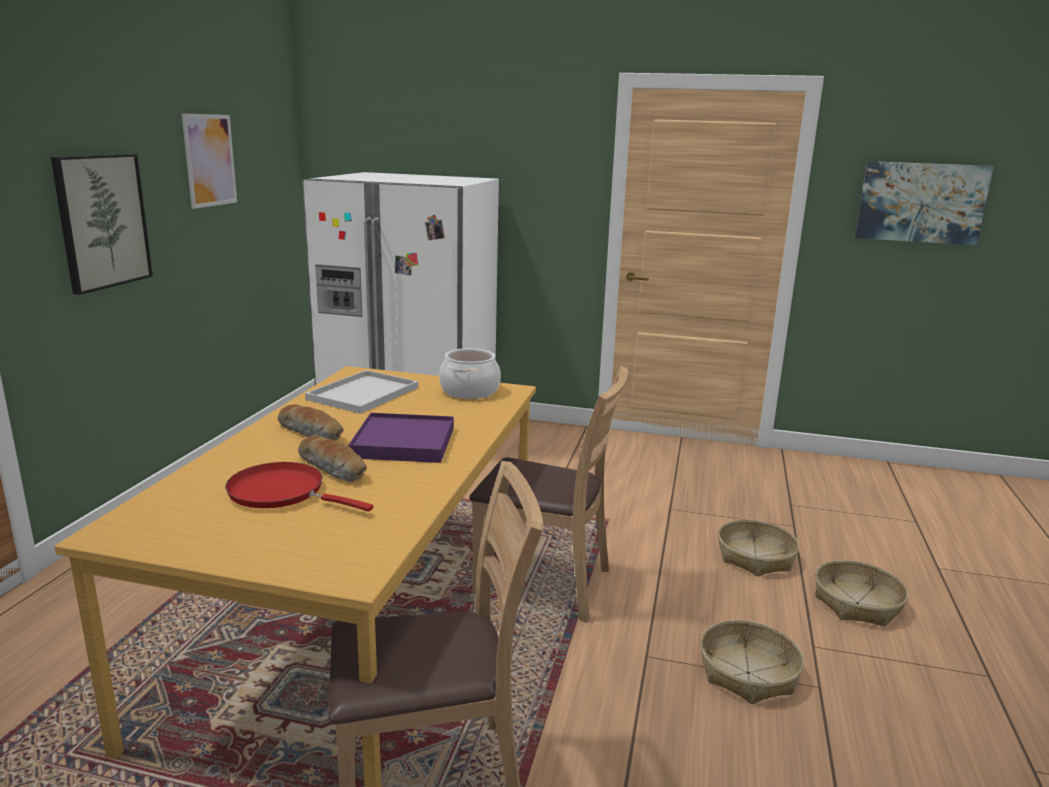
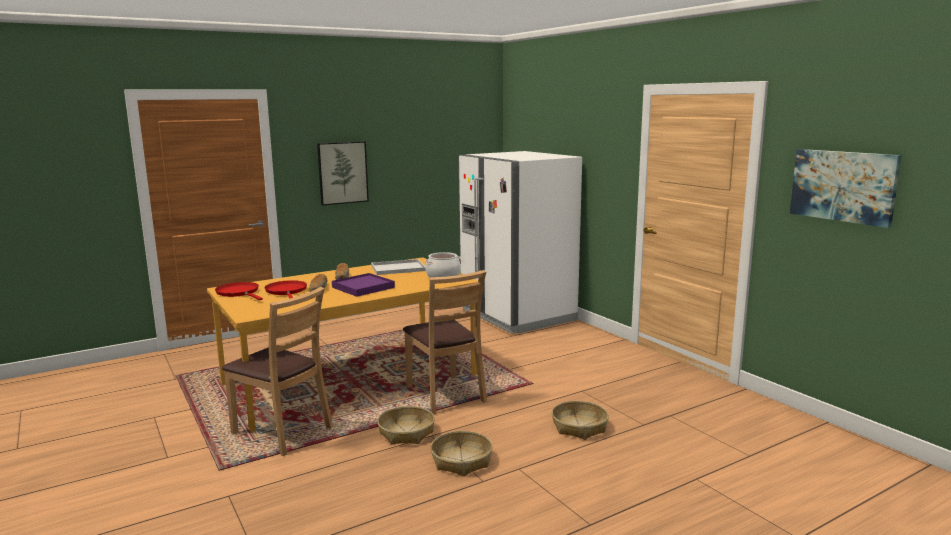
camera: 45 degrees right, 5 degrees down
picture [182,114,237,209] -> none
basket [815,560,909,627] -> basket moved to [377,406,435,445]
none -> red frying pan [215,282,263,300]

